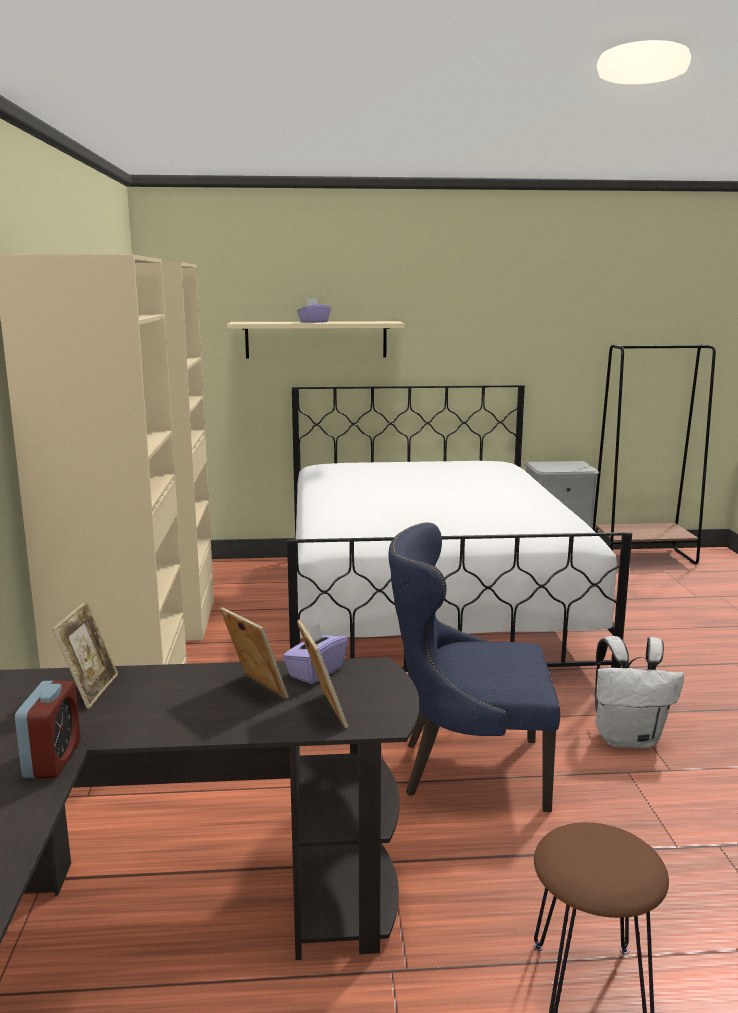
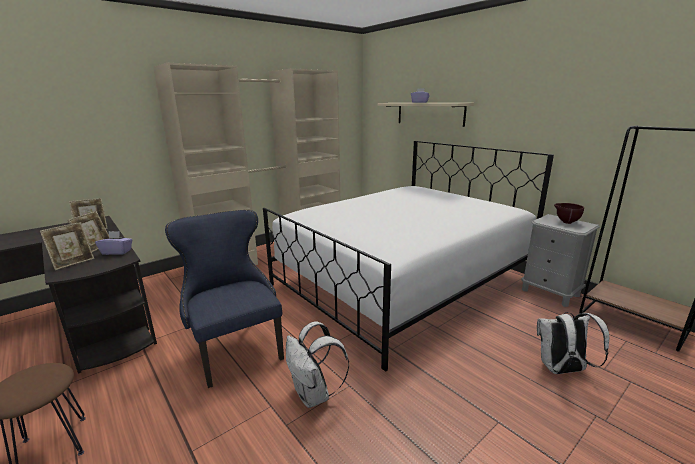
camera: 55 degrees right, 5 degrees up
alarm clock [15,681,81,778] -> none
none -> white backpack [537,312,609,374]
none -> brown bowl [554,203,584,224]

